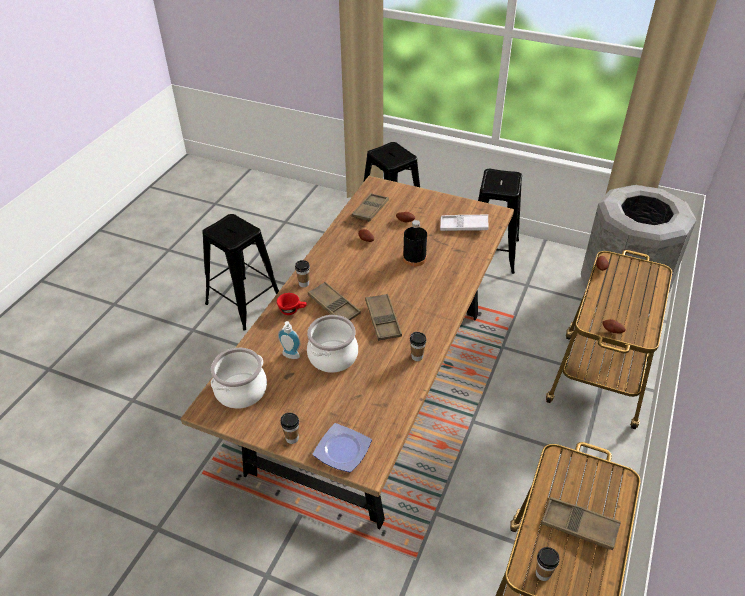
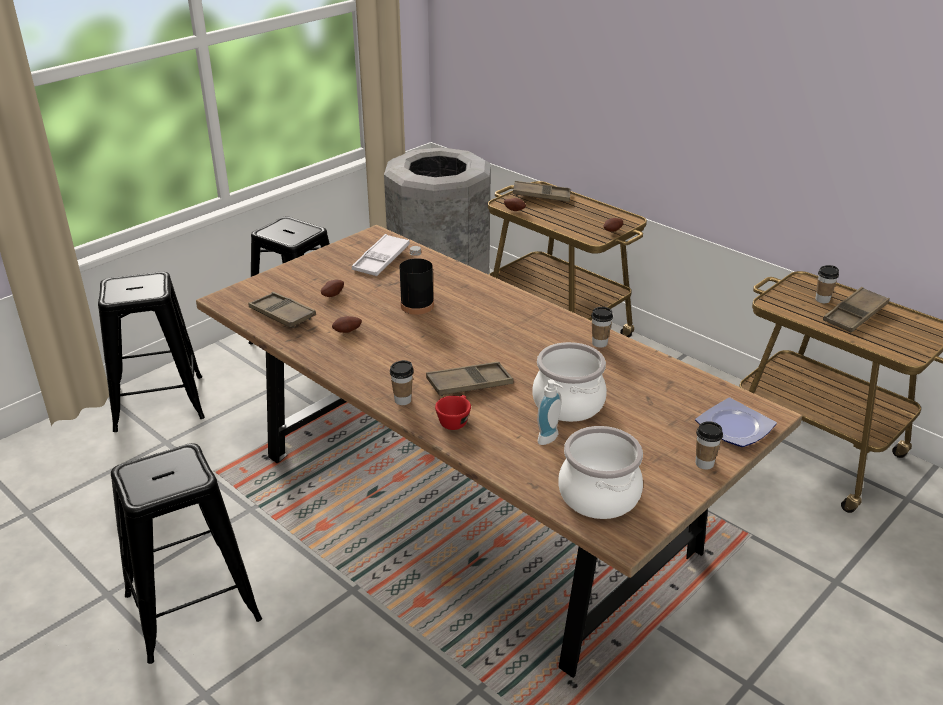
camera: 70 degrees left, 10 degrees down
brown tray [365,294,402,341] -> brown tray moved to [513,181,571,202]
cup [536,547,559,581] -> cup moved to [815,265,839,303]

